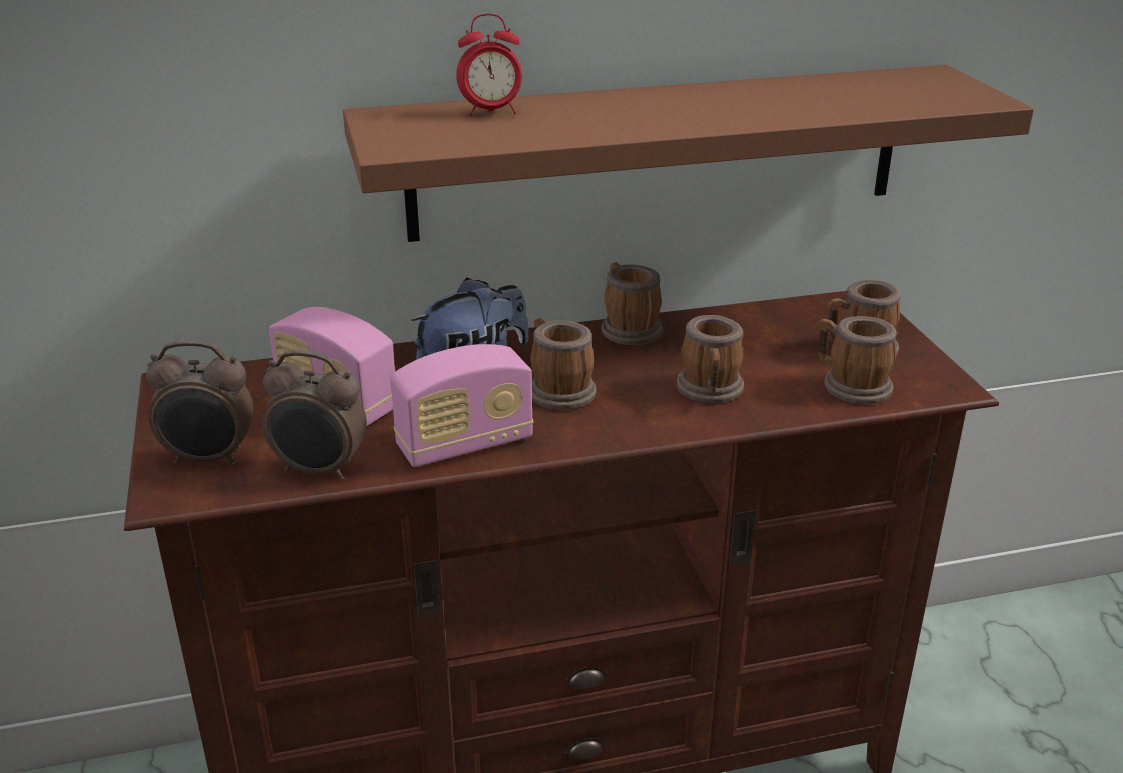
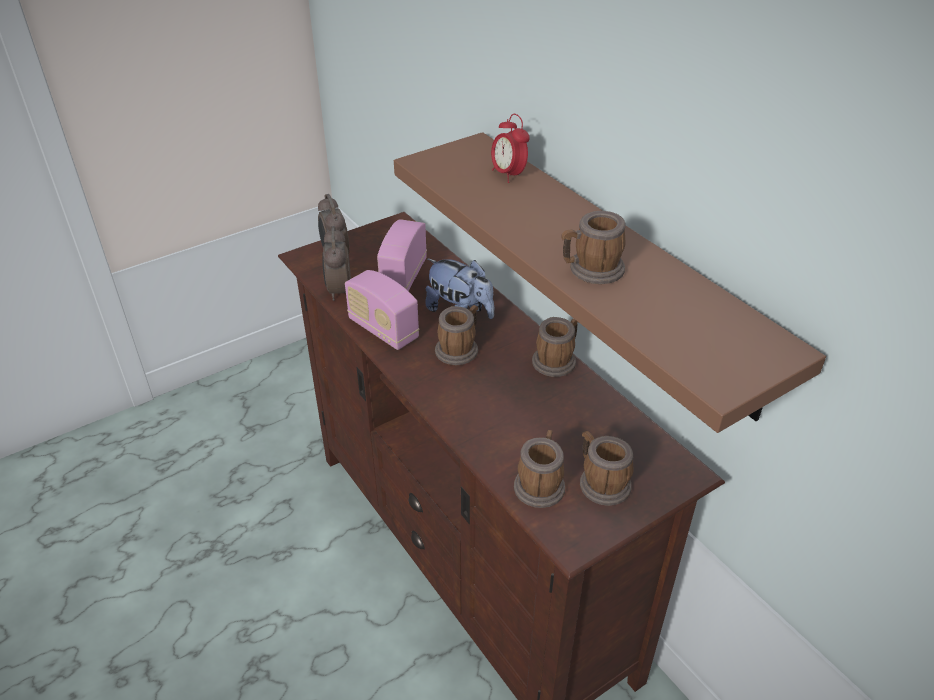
camera: 70 degrees right, 10 degrees up
mug [676,315,744,403] -> mug moved to [561,211,626,284]

